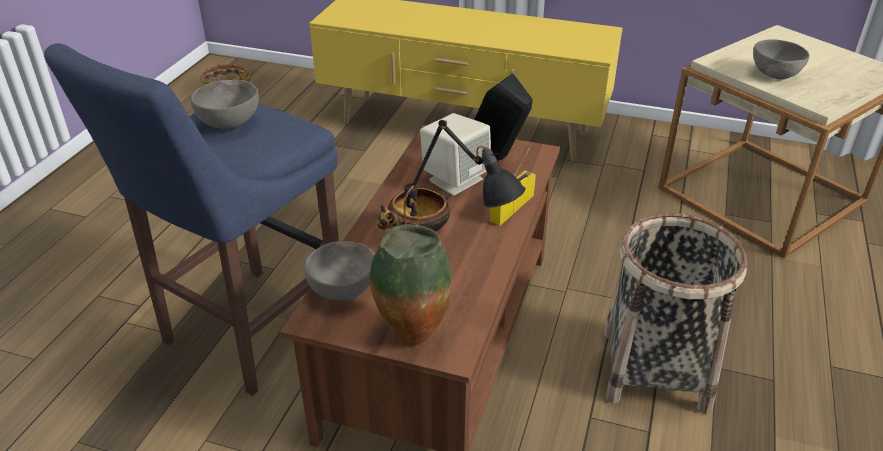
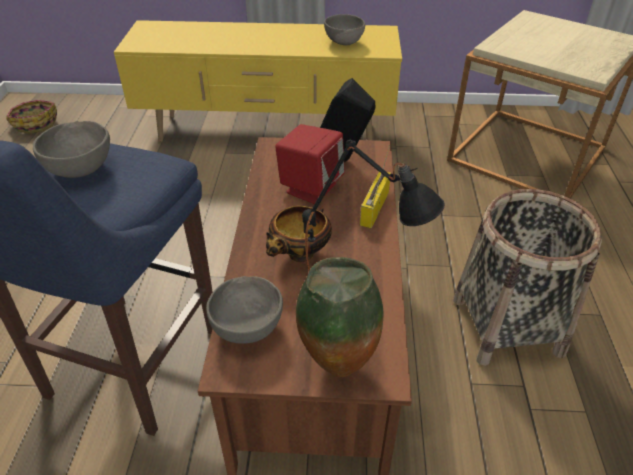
camera: 15 degrees left, 5 degrees up
beige speaker [420,113,491,196] -> red speaker [275,124,345,204]
grey bowl [753,39,809,79] -> grey bowl moved to [324,14,365,45]

